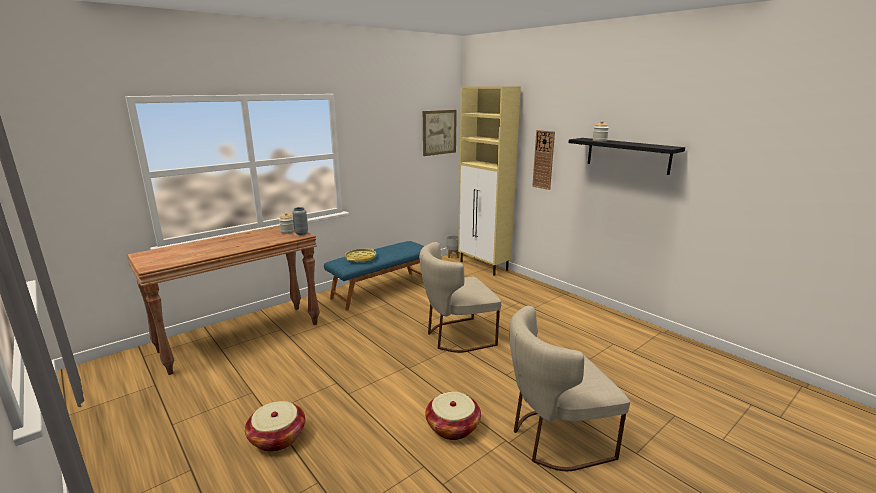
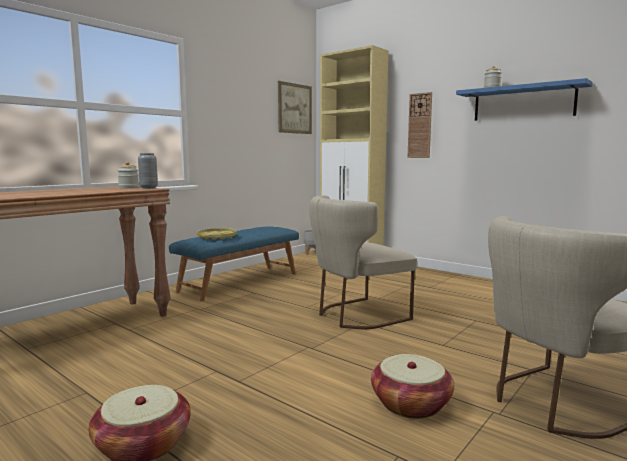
camera: 10 degrees left, 10 degrees down
black shelf [569,138,685,175] -> blue shelf [456,78,593,121]

